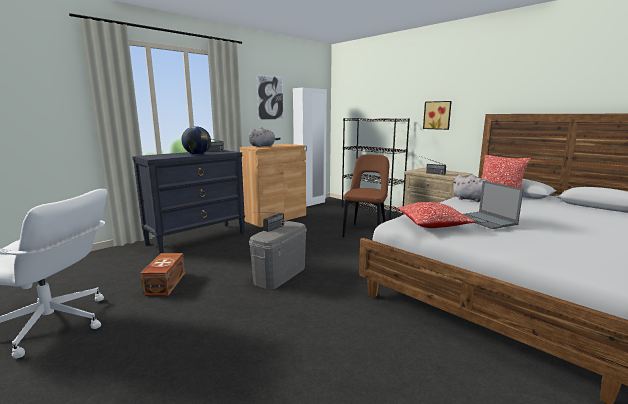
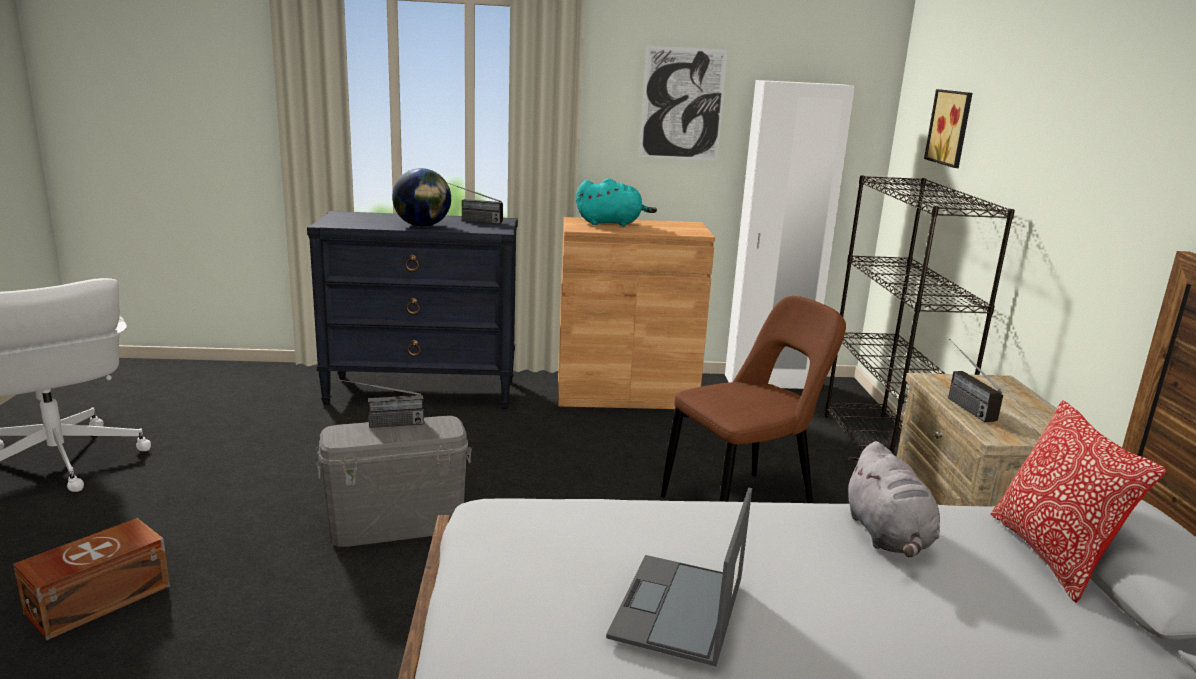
camera: 40 degrees right, 5 degrees up
brown storage box [140,253,185,296] -> brown storage box moved to [13,518,170,640]
grey plush toy [249,127,281,147] -> turquoise plush toy [576,178,657,226]
pillow [397,202,476,228] -> none
picture [423,101,452,130] -> picture moved to [924,89,973,168]

